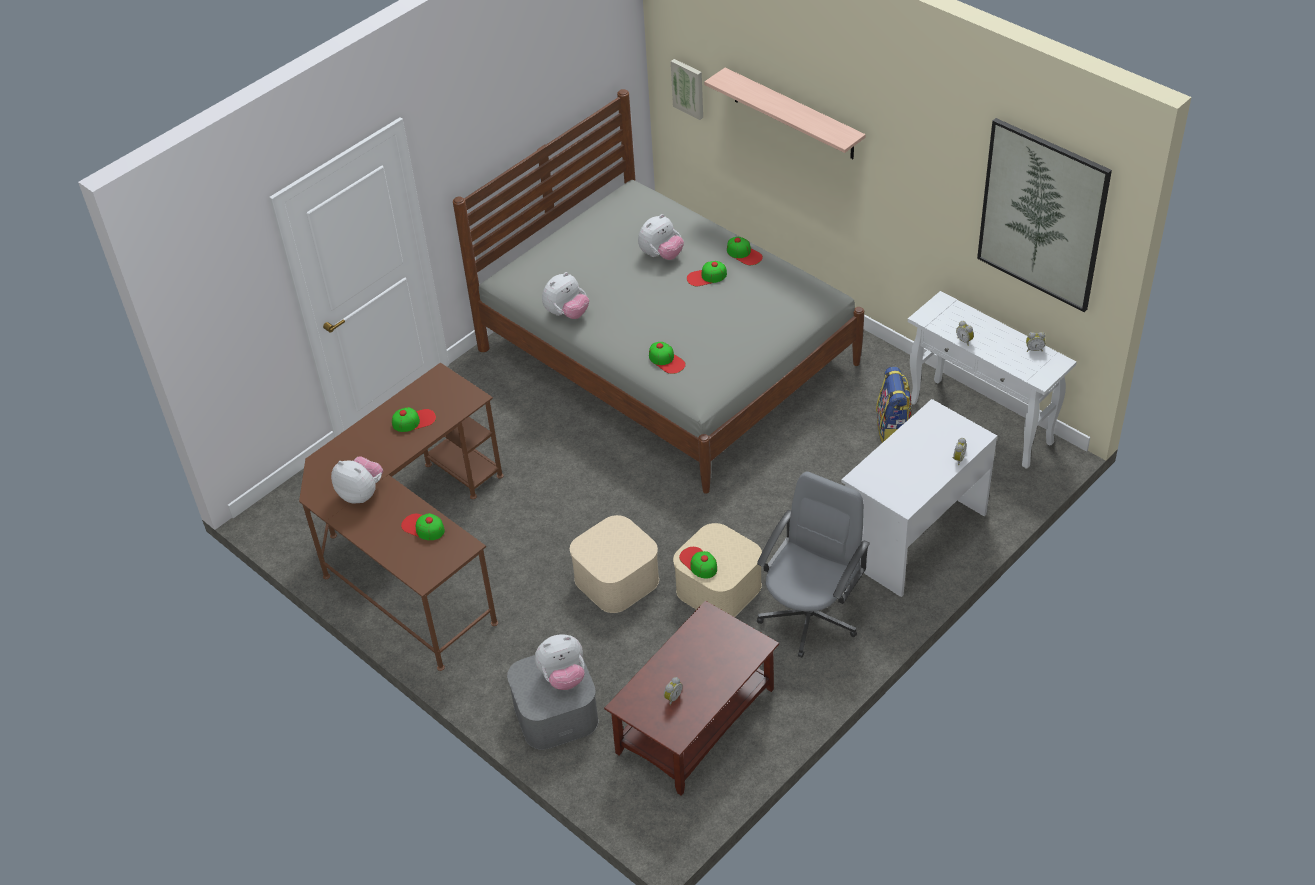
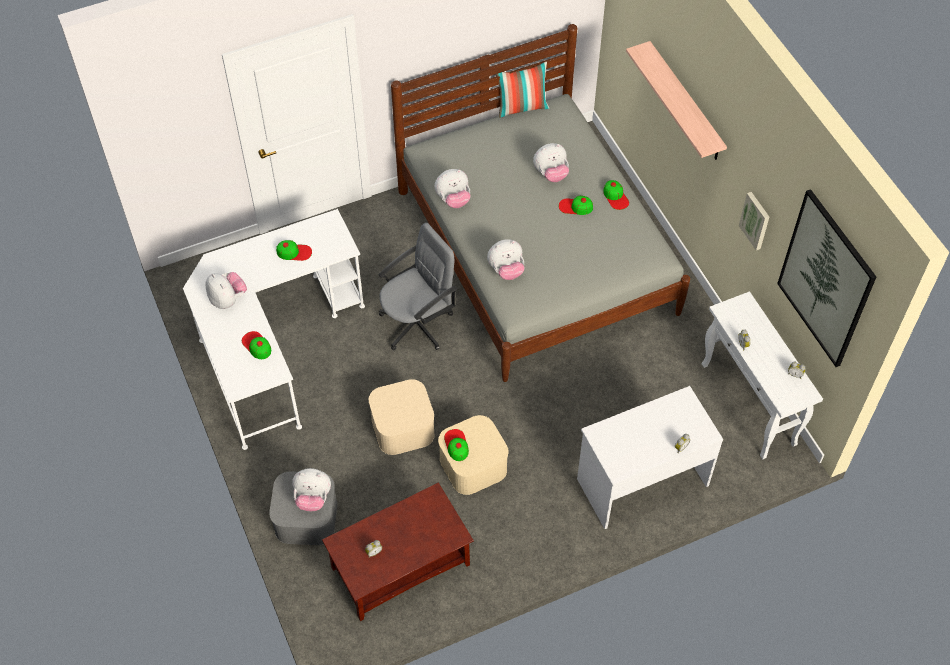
camera: 20 degrees right, 10 degrees up
brown desk [299,363,504,671] -> white desk [183,209,365,450]
cap [649,342,686,374] -> plush toy [487,239,524,280]
picture [671,59,703,120] -> picture moved to [739,192,769,250]
grey office chair [757,472,870,658] -> grey office chair moved to [379,223,457,350]
backpack [876,367,912,443] -> none
none -> pillow [496,61,549,118]

